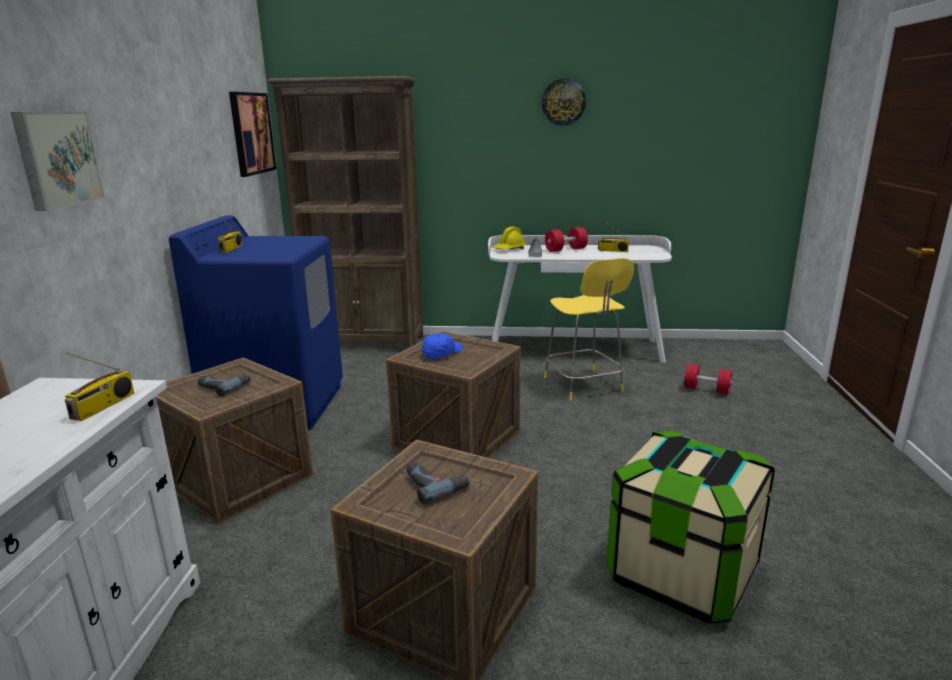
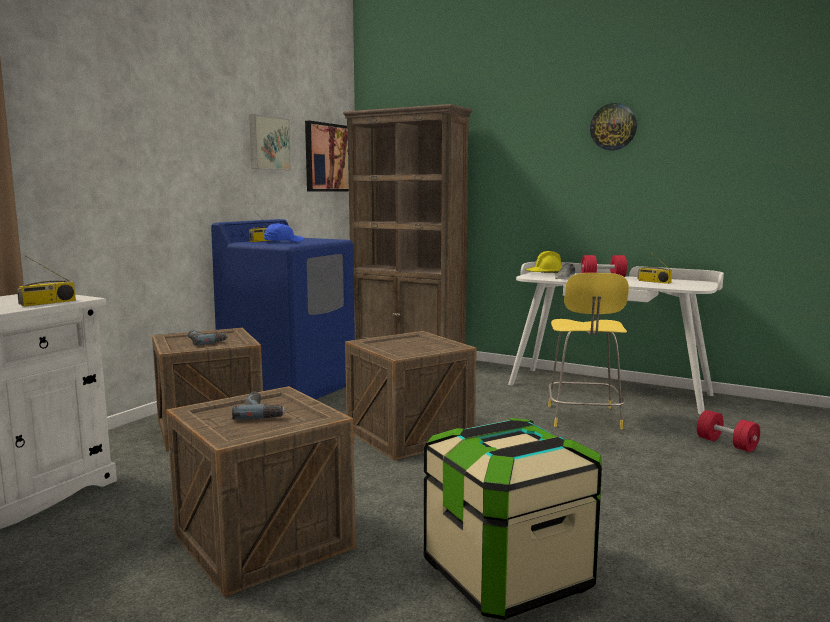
camera: 25 degrees right, 10 degrees down
picture [11,111,105,211] -> picture moved to [249,114,291,170]
blue cap [422,333,463,359] -> blue cap moved to [264,223,303,242]

